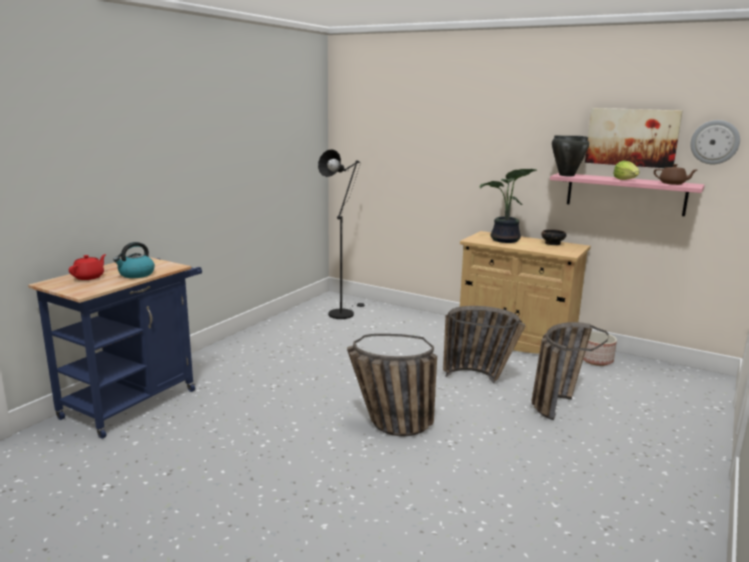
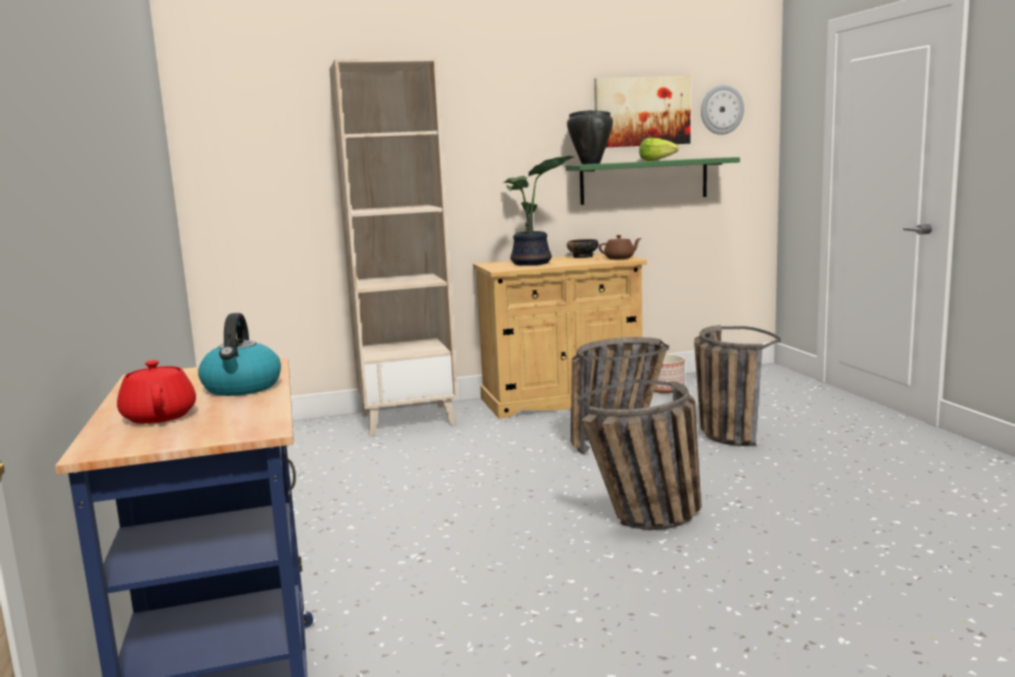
camera: 45 degrees left, 5 degrees down
black floor lamp [318,149,365,319] -> none
pink shelf [550,173,705,216] -> green shelf [566,157,740,205]
brown teapot [654,164,697,185] -> brown teapot moved to [599,235,641,259]
none -> beige bookcase [329,57,458,436]

